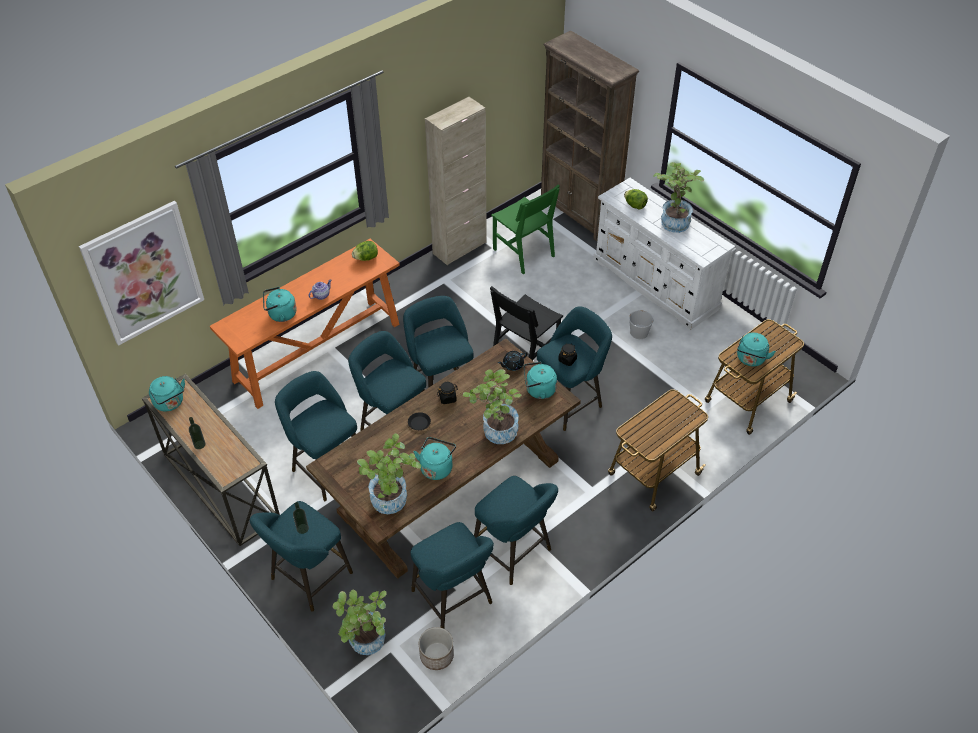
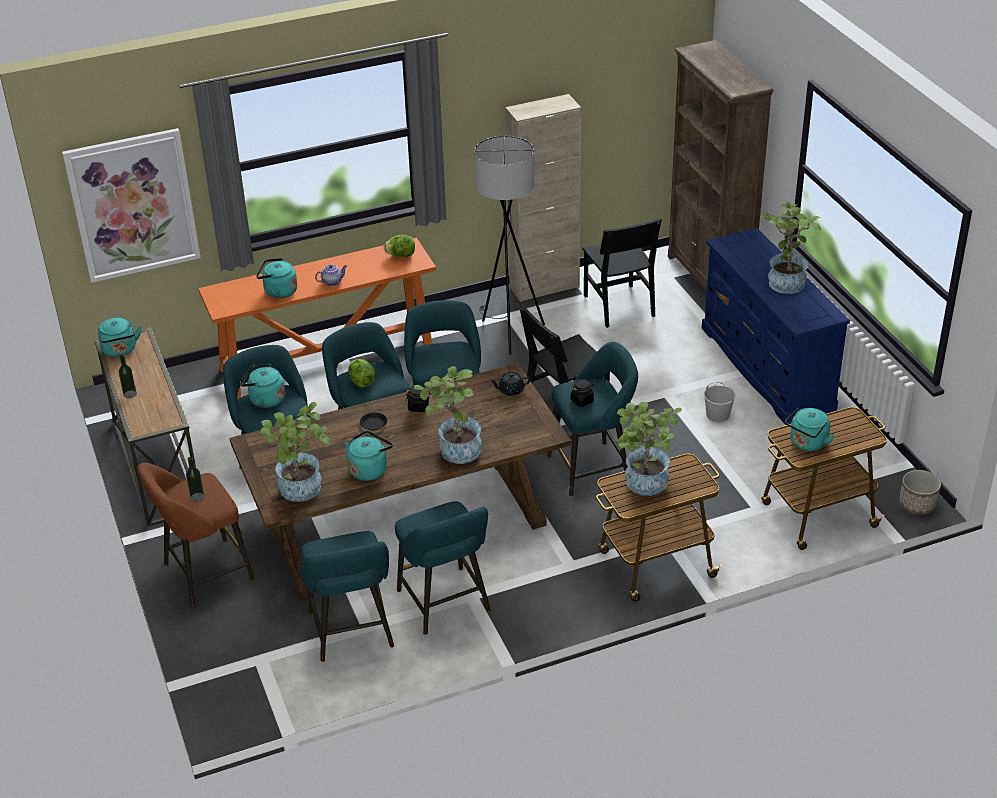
camera: 20 degrees right, 10 degrees down
turquoise stool [250,501,353,612] -> brown stool [137,463,255,606]
potted plant [333,590,387,655] -> potted plant moved to [617,402,682,496]
planter [419,627,454,670] -> planter moved to [899,470,941,515]
green chair [491,184,560,274] -> black chair [582,218,662,328]
turquoise kettle [524,362,557,399] -> turquoise kettle moved to [240,364,285,408]
white dresser [593,178,735,330] -> blue dresser [702,228,850,425]
lettuce [624,189,648,210] -> lettuce moved to [348,359,375,388]
none -> grey floor lamp [474,136,545,355]

